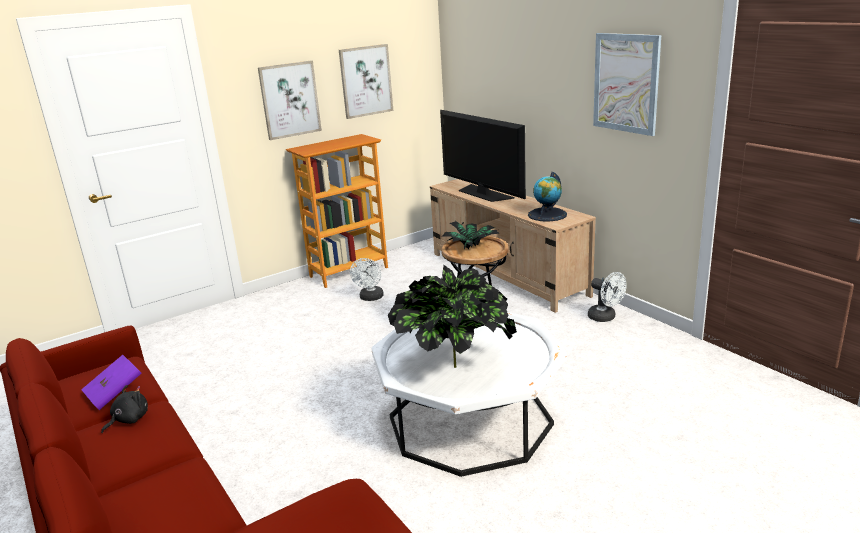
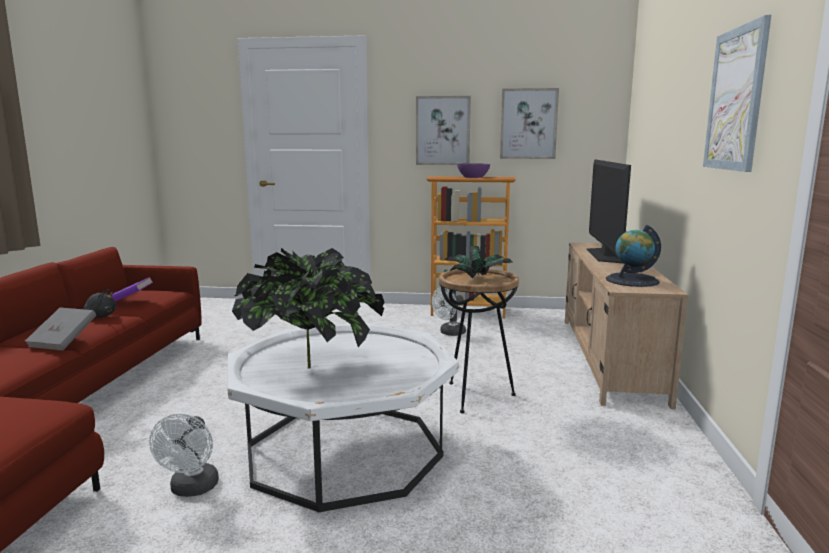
camera: 40 degrees right, 10 degrees down
white fan [588,272,627,322] -> white fan moved to [149,414,219,497]
none -> grey book [25,307,96,351]
none -> purple bowl [457,163,490,178]

